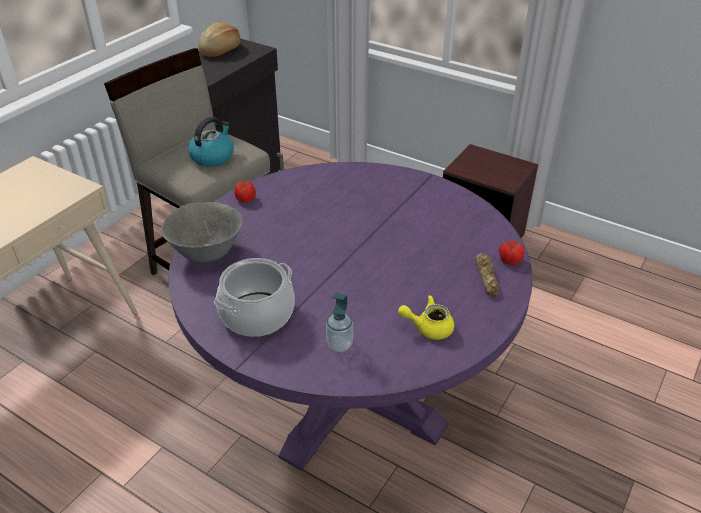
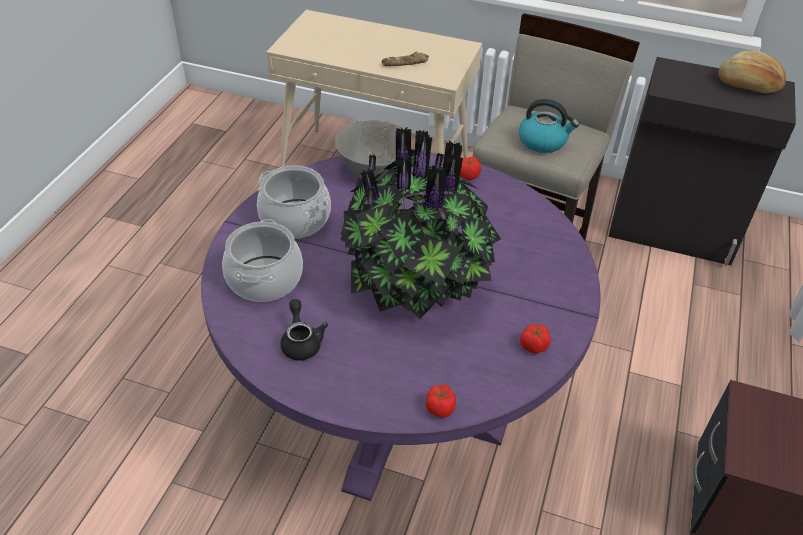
camera: 75 degrees right, 5 degrees up
soap dispenser [326,293,353,352] -> cooking pot [222,219,303,302]
yellow teapot [398,295,454,340] -> black teapot [280,299,328,360]
bread [475,253,499,296] -> bread moved to [382,52,429,66]
none -> potted plant [340,127,501,319]
none -> tomato [520,324,551,354]

